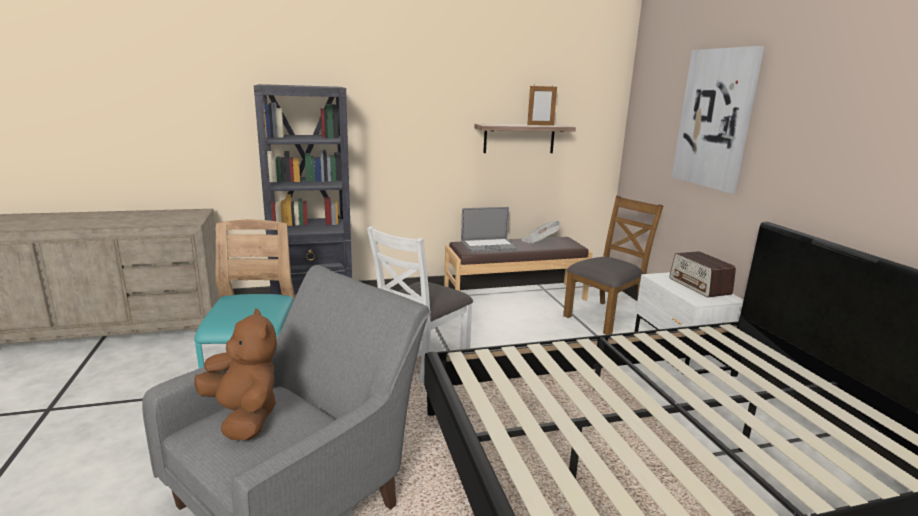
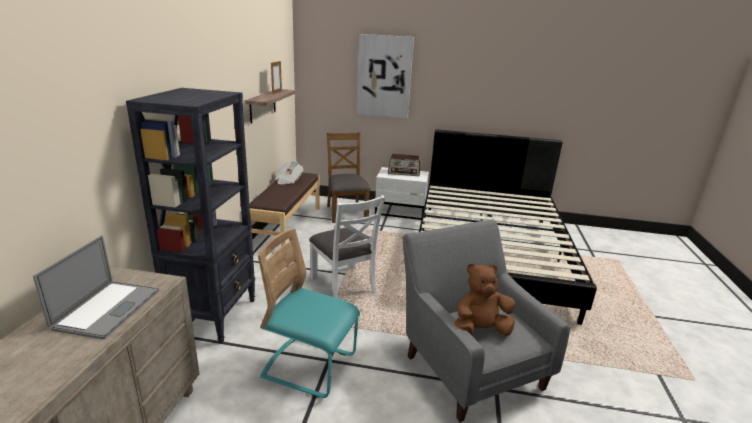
camera: 65 degrees left, 5 degrees up
laptop [461,207,519,252] -> laptop moved to [33,235,159,339]

